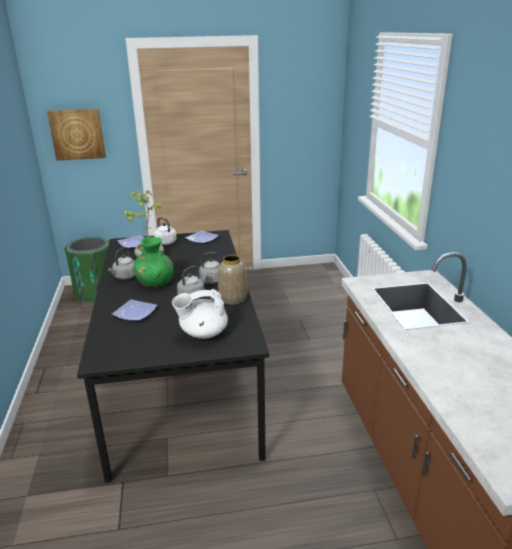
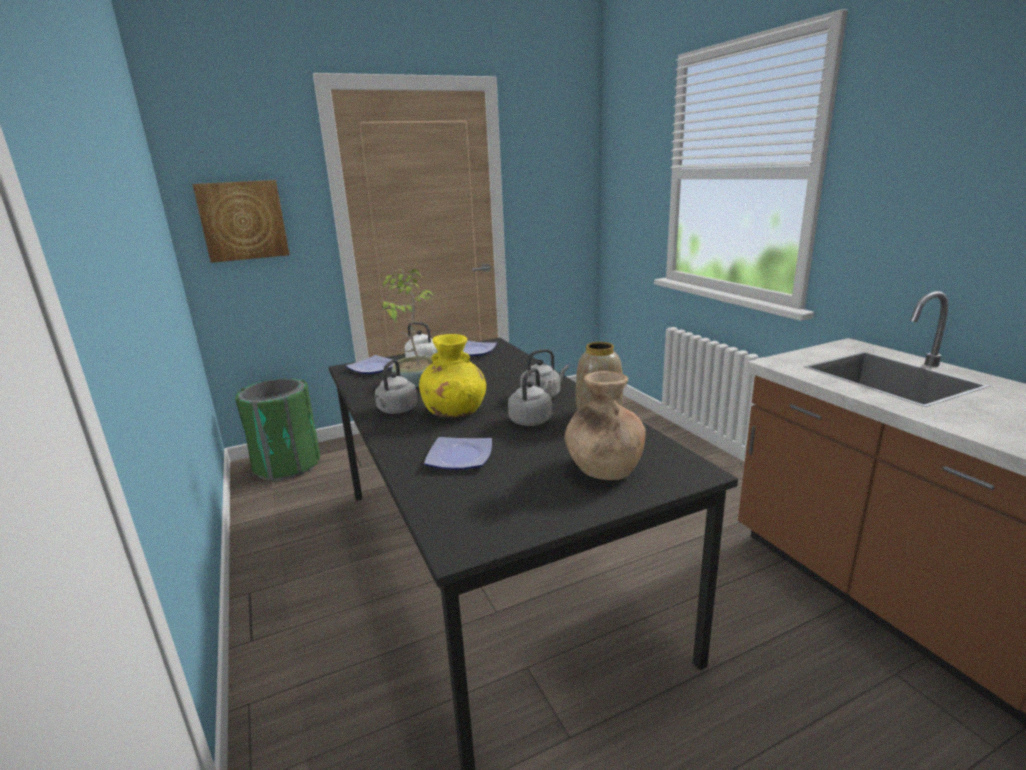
camera: 15 degrees left, 5 degrees down
green vase [134,237,174,288] -> yellow vase [419,334,486,417]
white teapot [172,289,228,339] -> brown vase [565,371,646,480]

